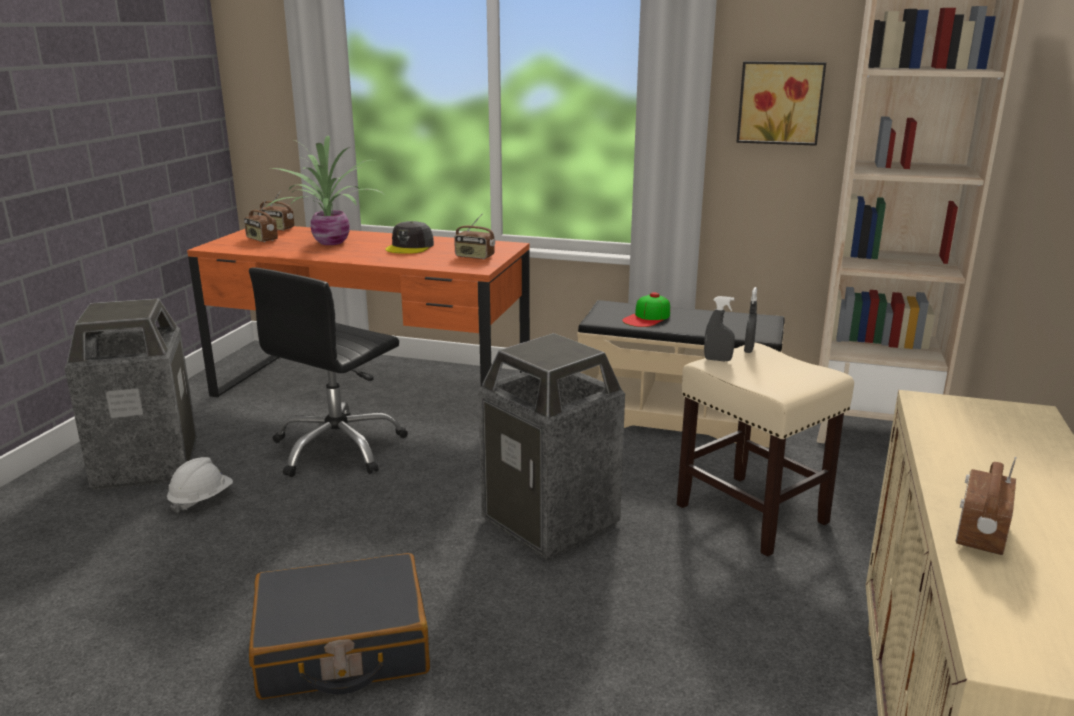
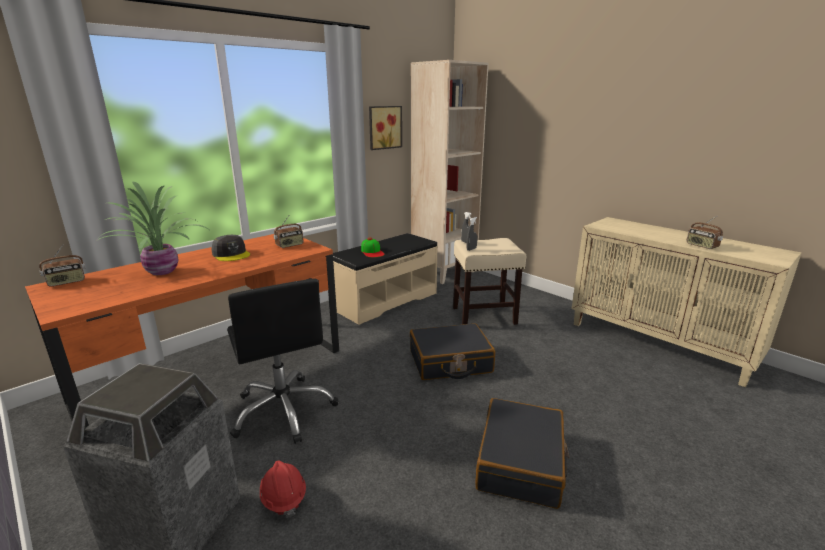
camera: 60 degrees left, 0 degrees up
white hard hat [167,457,233,513] -> red hard hat [260,460,306,518]
radio [244,199,278,242] -> none
trash can [478,333,625,561] -> black suitcase [410,323,495,380]

